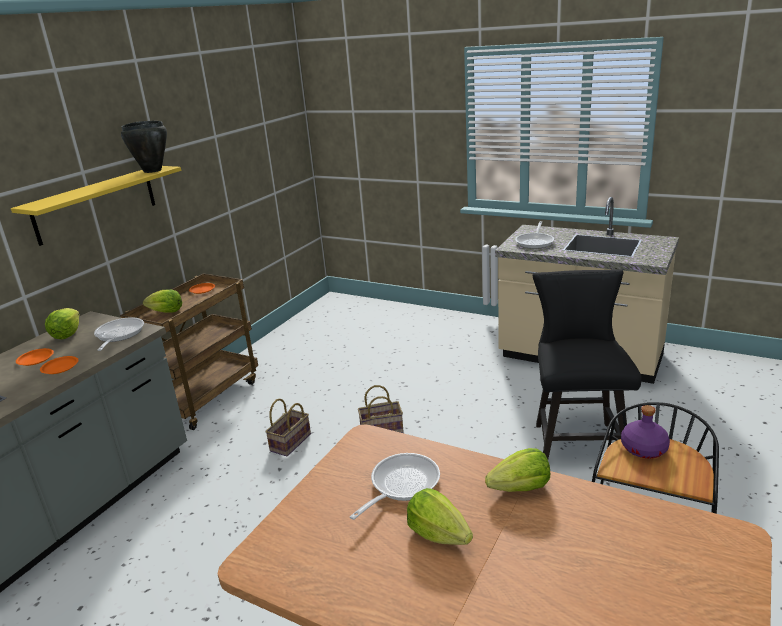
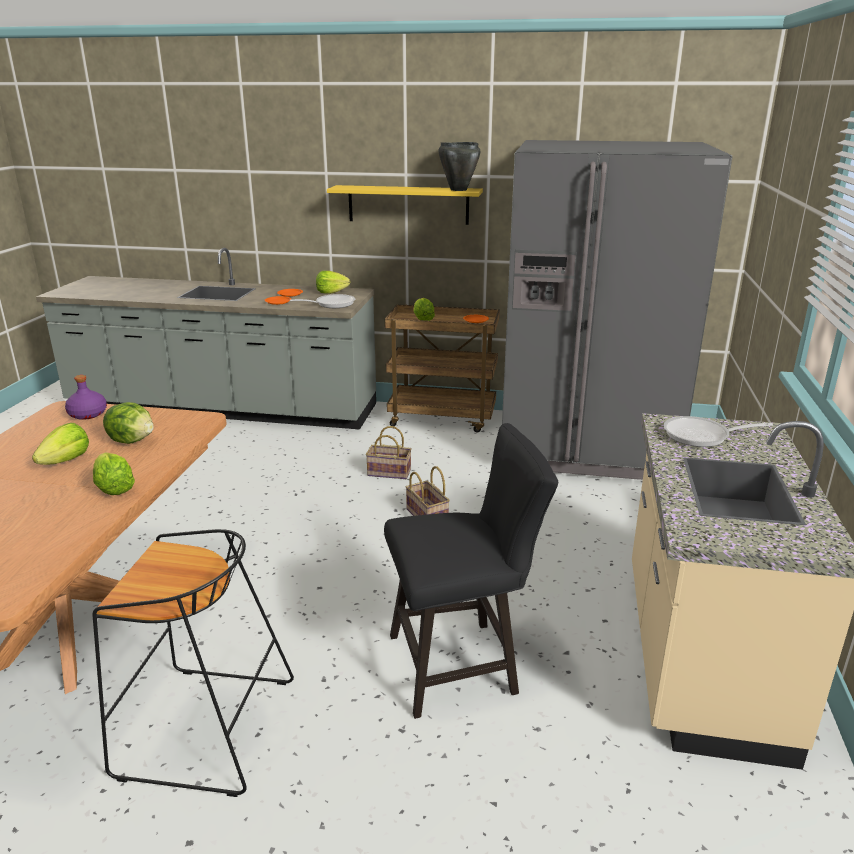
camera: 70 degrees right, 0 degrees up
frying pan [350,453,440,520] -> lettuce [103,402,154,444]
purple bottle [621,405,670,458] -> purple bottle moved to [65,375,107,420]
none -> grey fridge [502,140,732,480]

